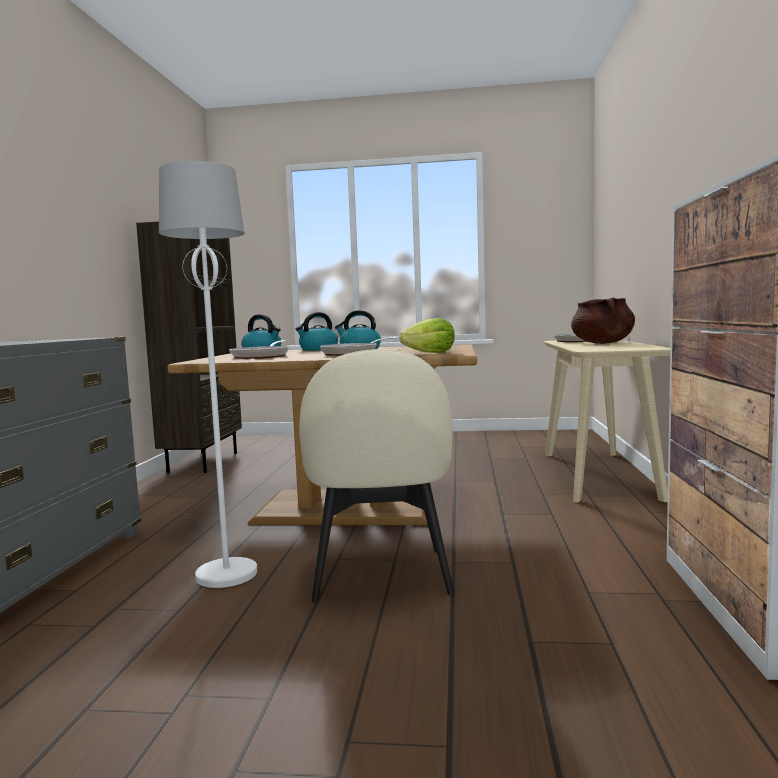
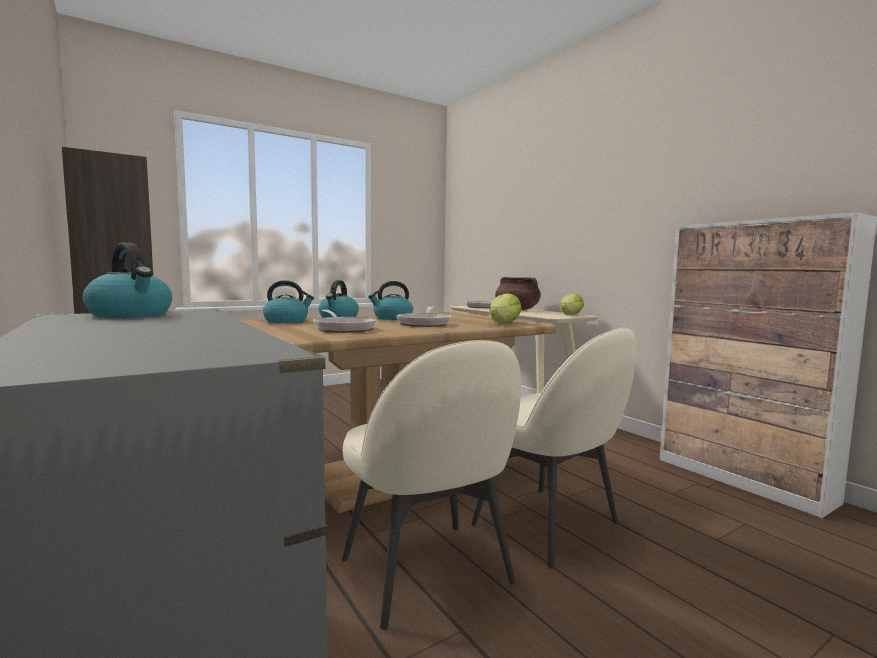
camera: 40 degrees left, 0 degrees up
white floor lamp [159,161,257,588] -> beige chair [342,340,521,630]
none -> kettle [83,242,172,318]
none -> lettuce [560,293,584,315]

